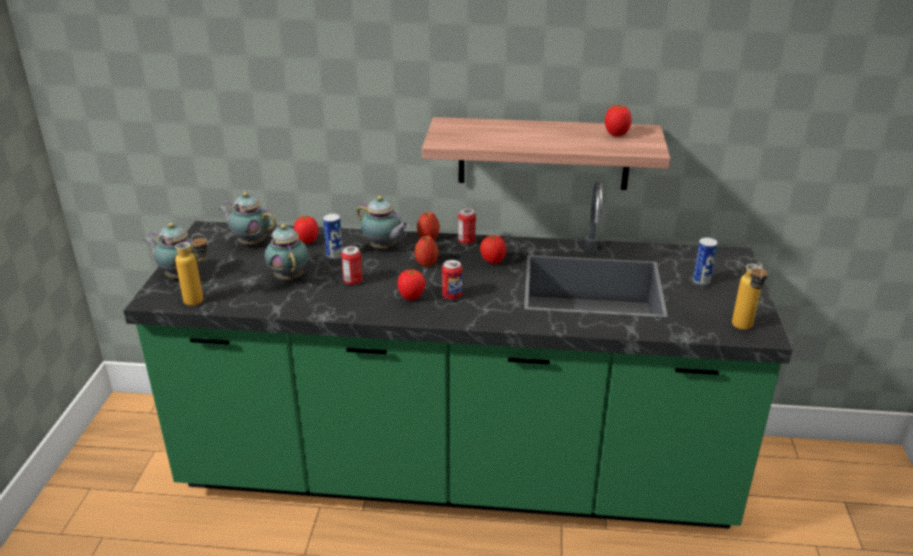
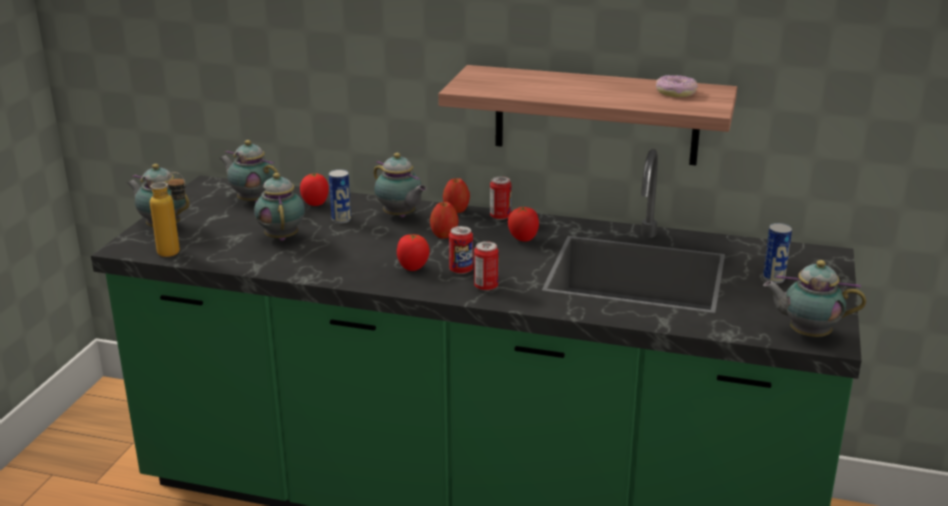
camera: 10 degrees right, 5 degrees down
can [341,246,362,285] -> can moved to [474,241,499,291]
tomato [605,104,632,136] -> donut [656,75,698,97]
bottle [732,263,768,330] -> teapot [763,260,866,337]

